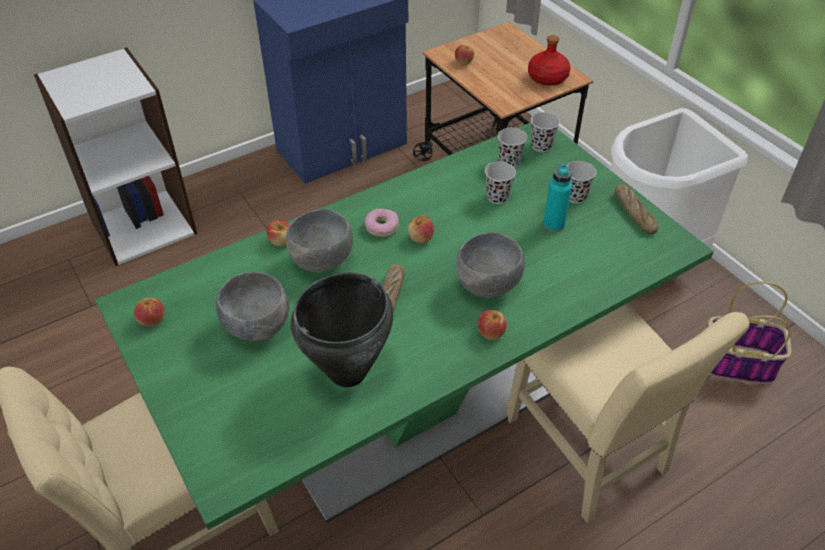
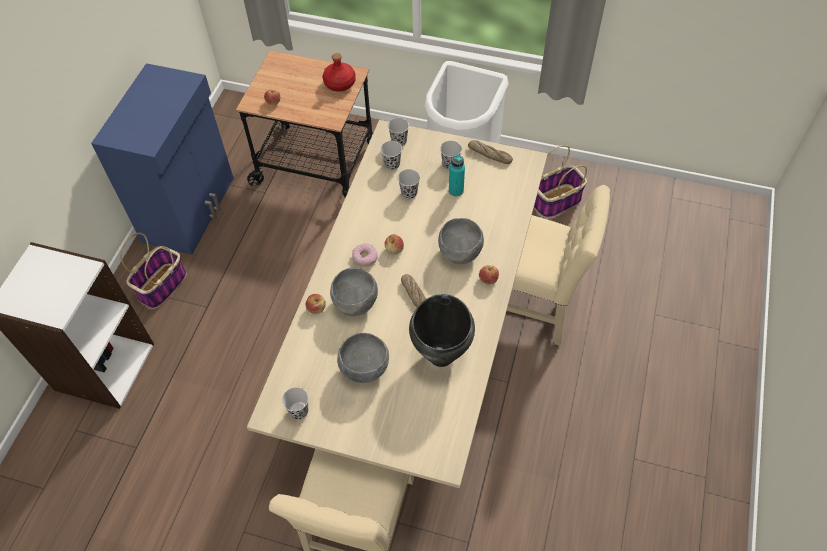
camera: 40 degrees left, 10 degrees up
green dining table [95,122,714,530] -> beige dining table [247,120,548,488]
apple [134,298,165,326] -> black cup [282,387,308,420]
none -> basket [120,233,187,309]

